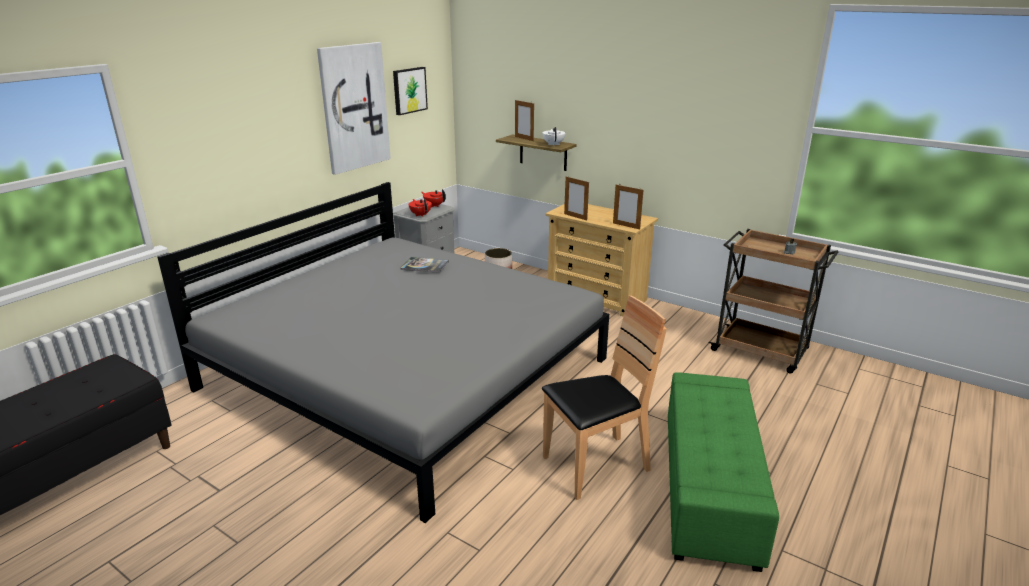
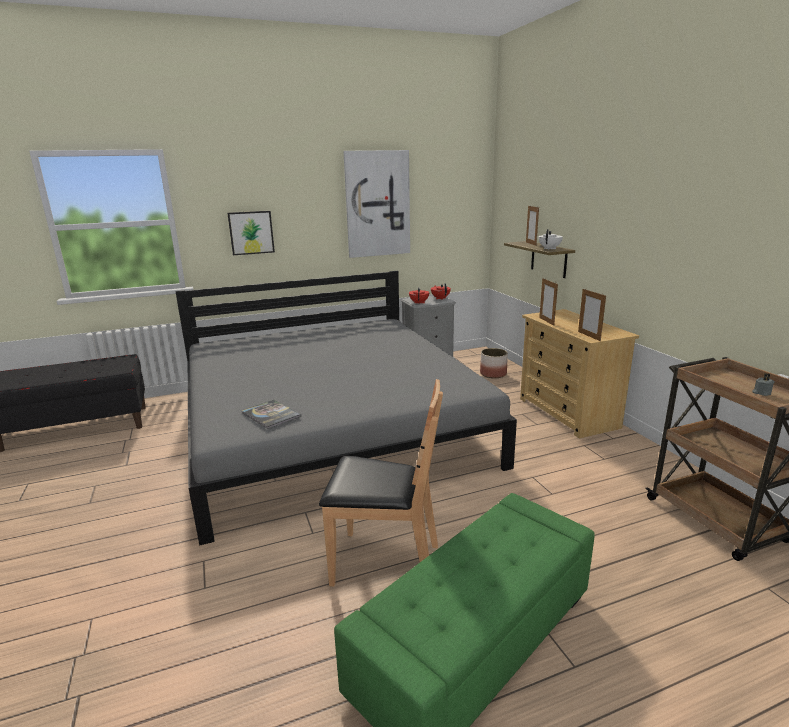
camera: 35 degrees right, 5 degrees down
picture [393,67,428,115] -> picture moved to [227,211,275,255]
book [400,257,449,273] -> book moved to [241,400,301,429]

